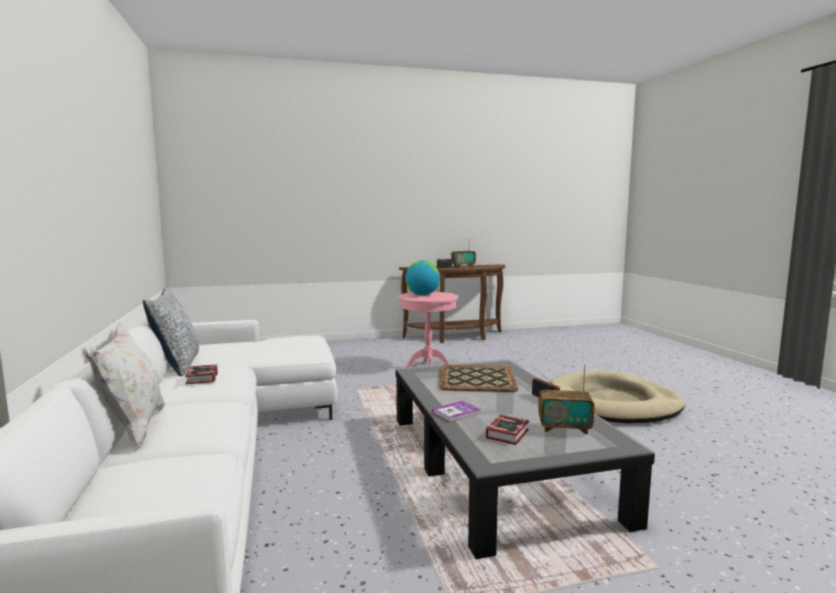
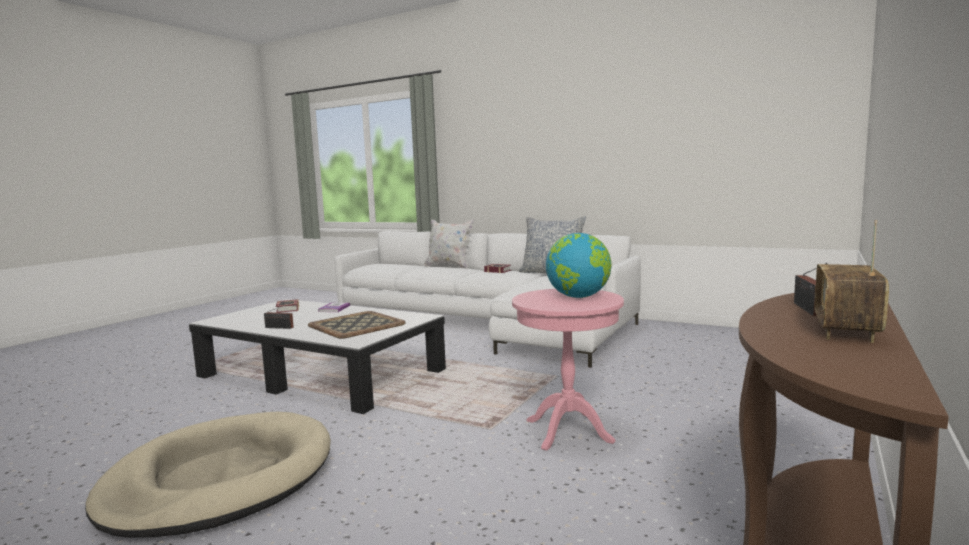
camera: 135 degrees right, 0 degrees up
radio [538,365,595,434] -> none

